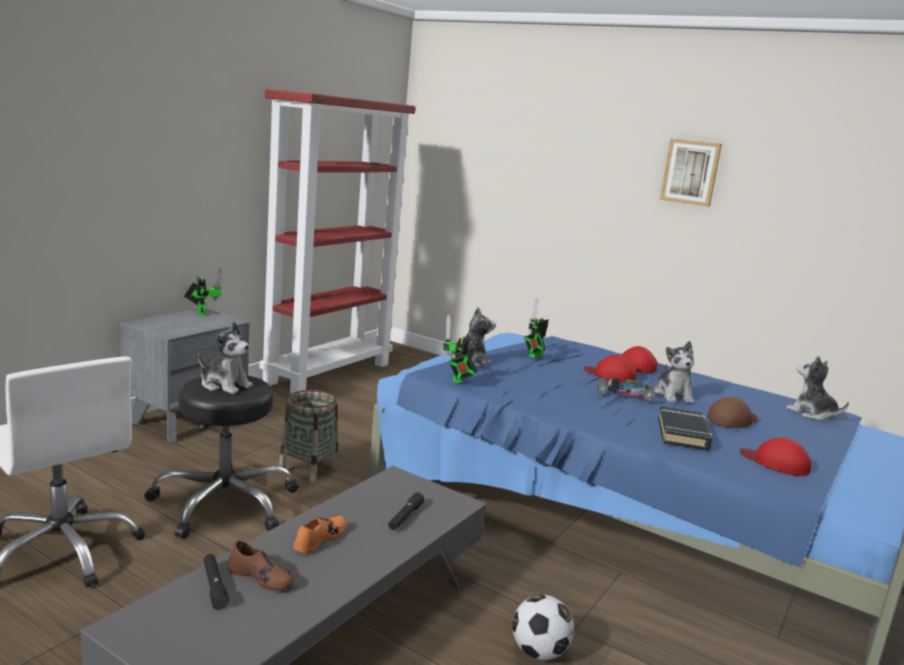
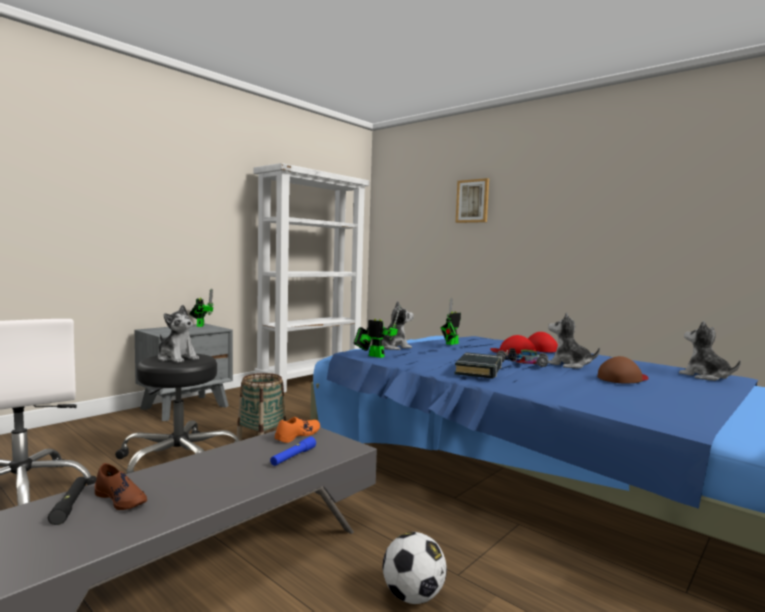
camera: 10 degrees right, 10 degrees down
red bookcase [260,89,415,394] -> white bookcase [253,163,369,393]
orange shoe [293,515,346,555] -> orange shoe moved to [275,417,320,443]
black flashlight [388,492,424,530] -> blue flashlight [270,437,316,466]
toy robot [443,314,477,383] -> toy robot turned 105 degrees clockwise [353,305,401,358]
plush toy [654,341,694,403] -> plush toy turned 120 degrees clockwise [548,312,600,368]
black book [658,406,712,451] -> black book moved to [454,352,502,379]
picture [660,139,722,207] -> picture moved to [456,178,489,223]
red cap [740,437,811,476] -> none

